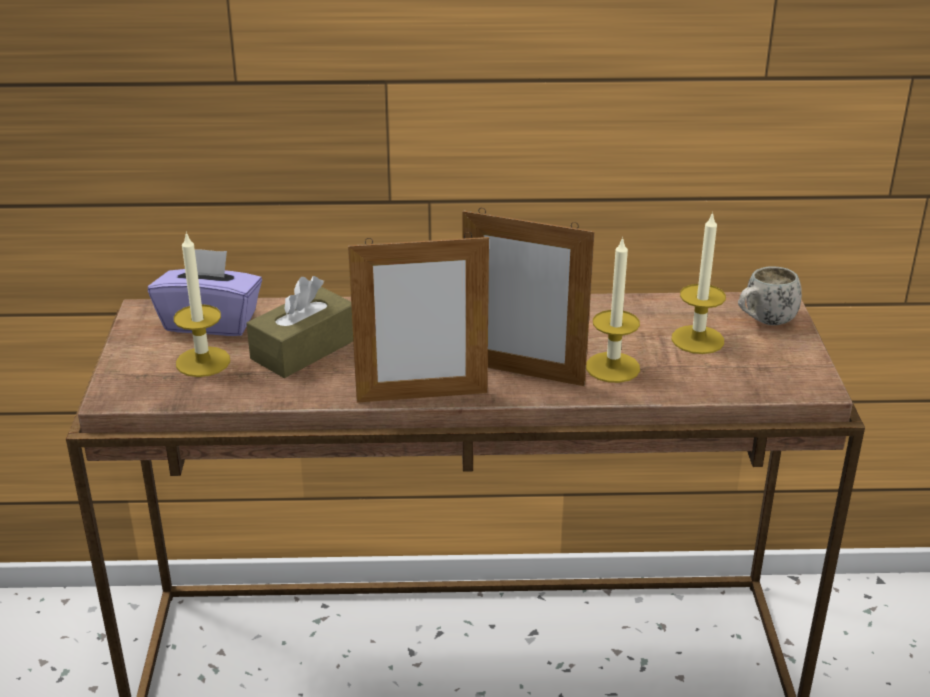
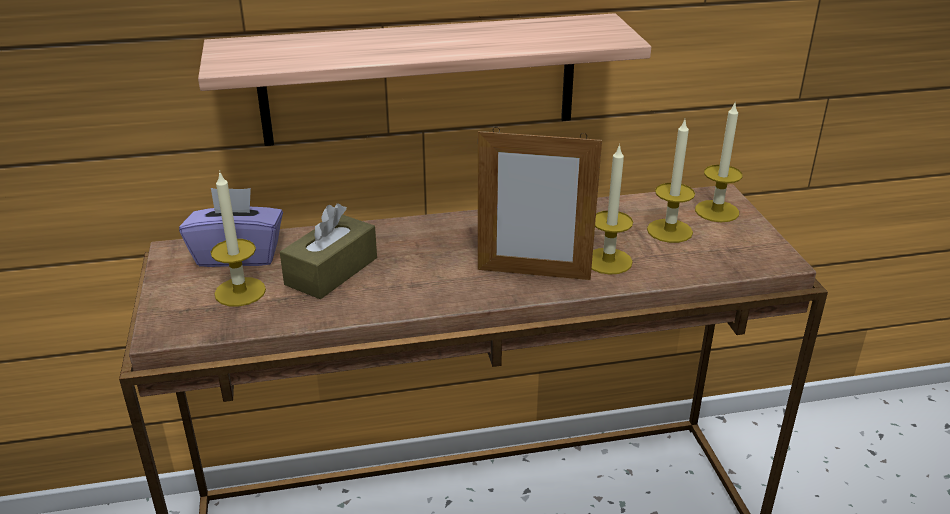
camera: 10 degrees left, 0 degrees up
picture frame [348,232,489,403] -> none
white mug [738,266,802,325] -> candle [695,101,743,222]
none -> shelf [198,13,651,146]

